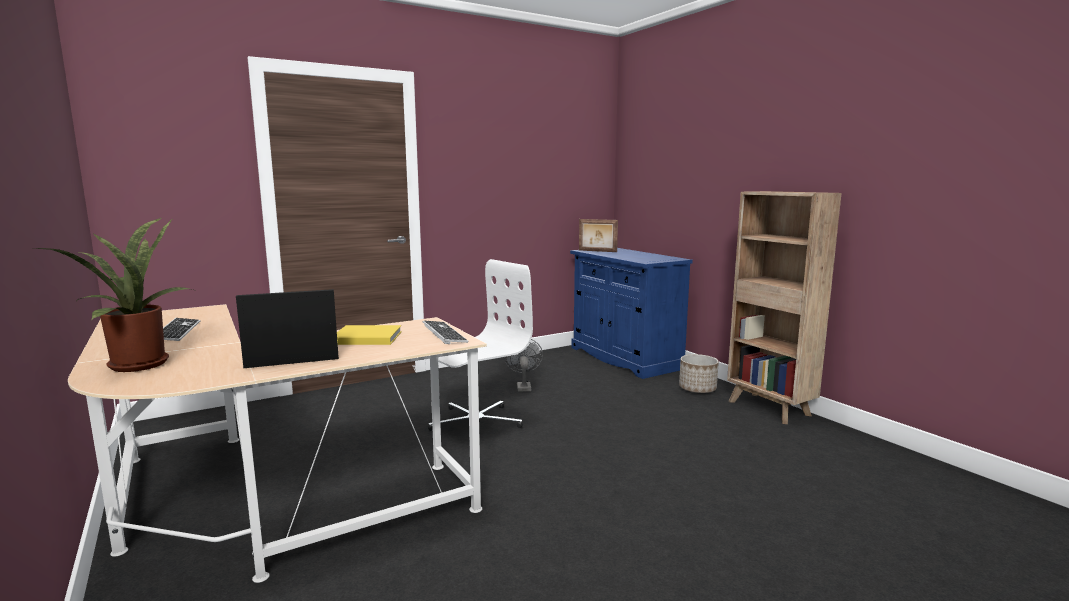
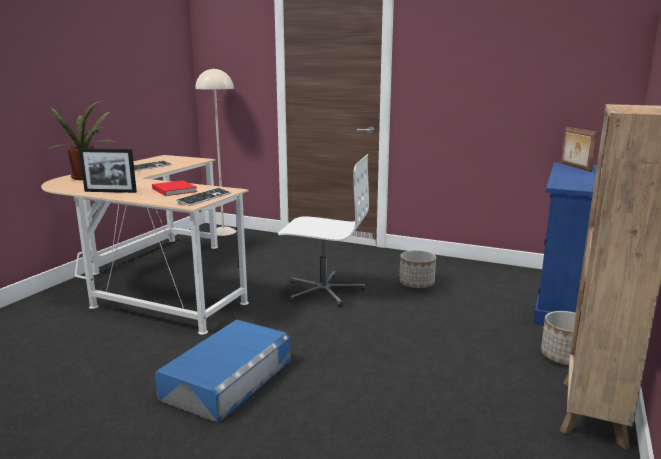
camera: 55 degrees right, 5 degrees up
picture frame [236,289,339,368] -> picture frame turned 150 degrees clockwise [79,148,137,193]
yellow book [337,325,402,345] -> red book [152,180,198,196]
grey fan [504,339,543,392] -> planter [399,250,436,288]
none -> blue storage box [155,319,291,423]
none -> beige floor lamp [195,68,236,236]

